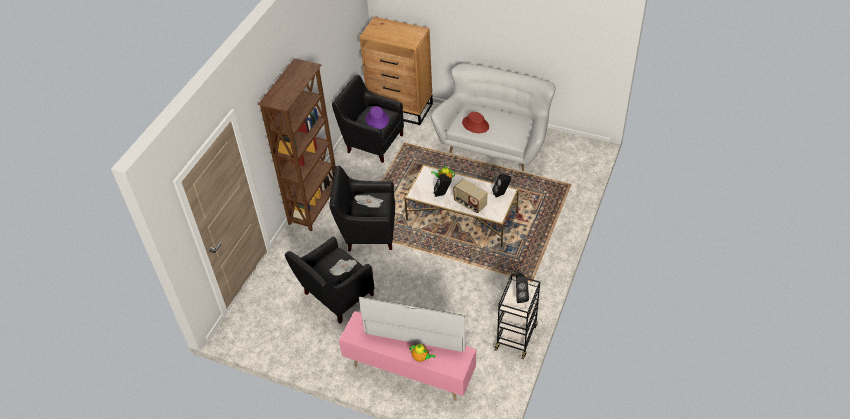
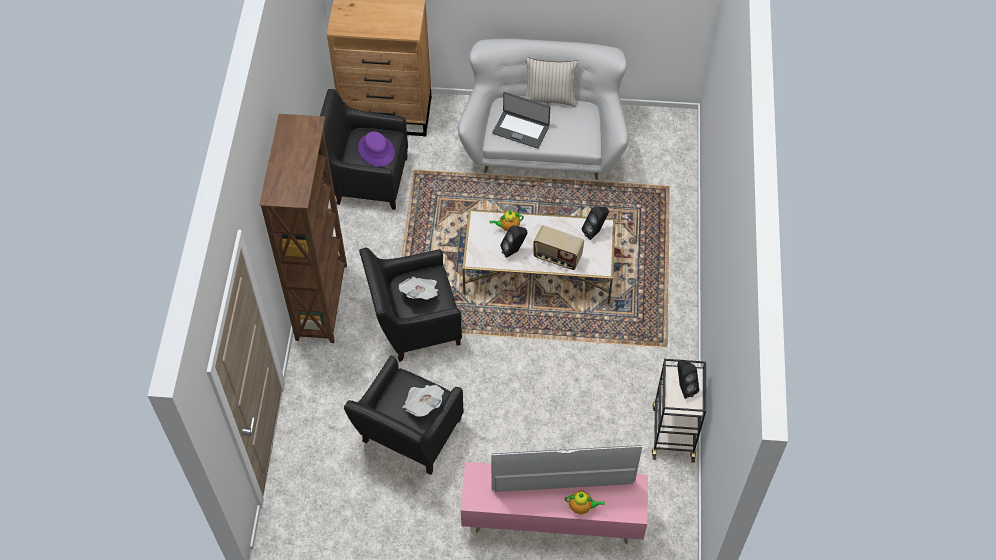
camera: 20 degrees left, 10 degrees up
red hat [462,112,489,133] -> laptop [492,92,550,148]
none -> beige pillow [524,57,580,107]

